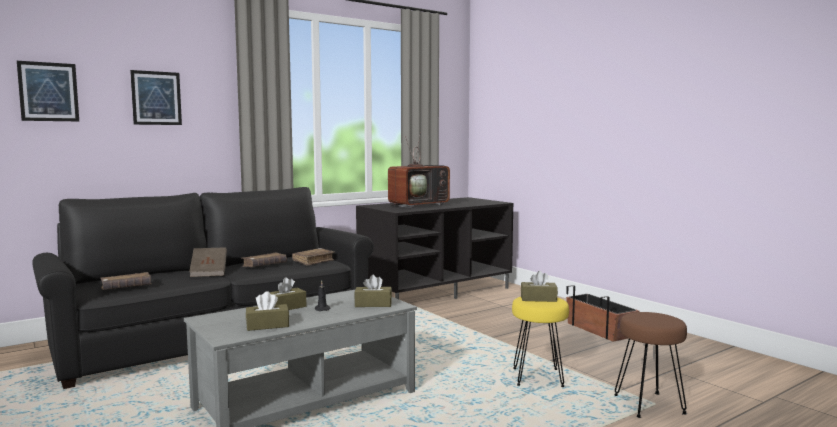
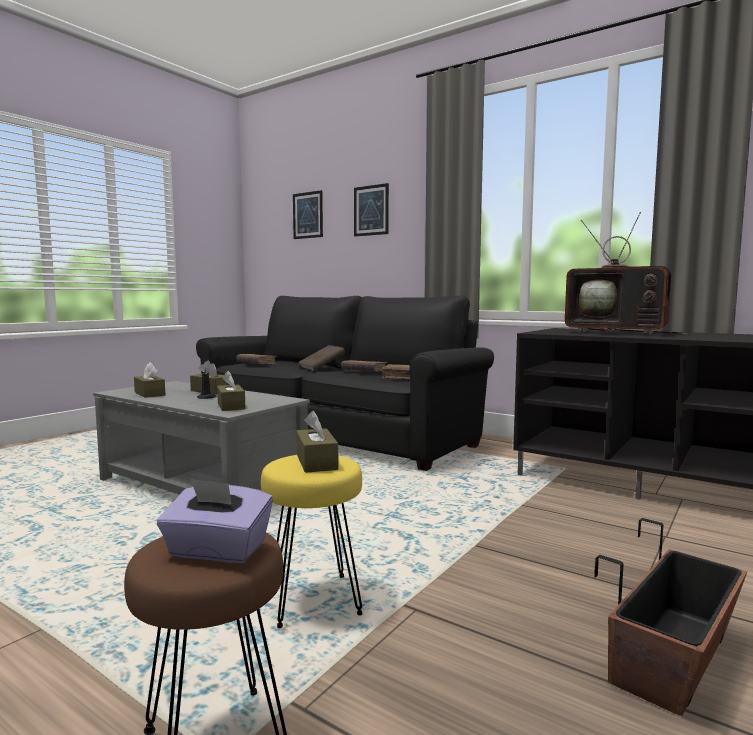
camera: 70 degrees right, 0 degrees up
none -> purple tissue box [157,479,273,563]

